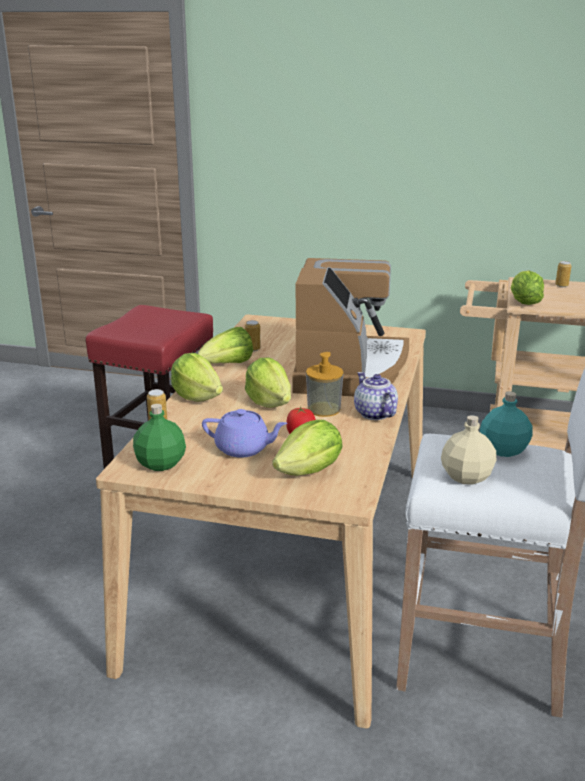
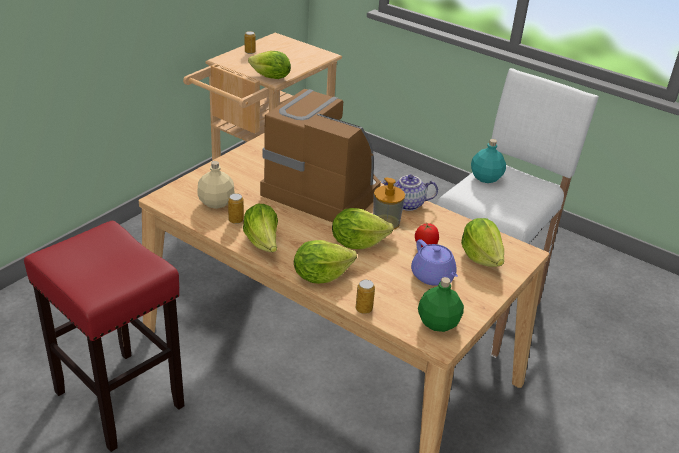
camera: 70 degrees left, 10 degrees up
purple teapot [202,409,287,458] -> purple teapot turned 120 degrees clockwise [411,239,458,286]
beige bottle [441,415,496,485] -> beige bottle moved to [198,161,234,209]

